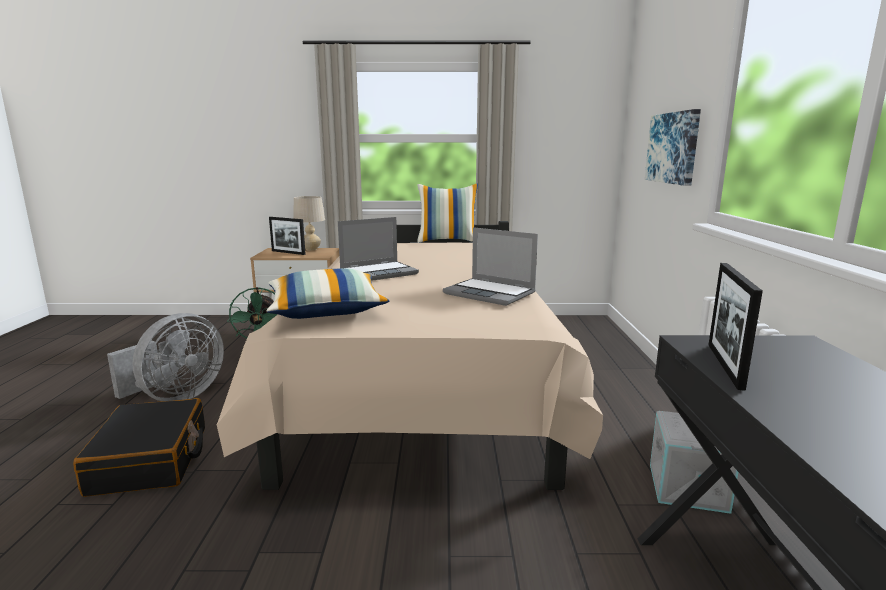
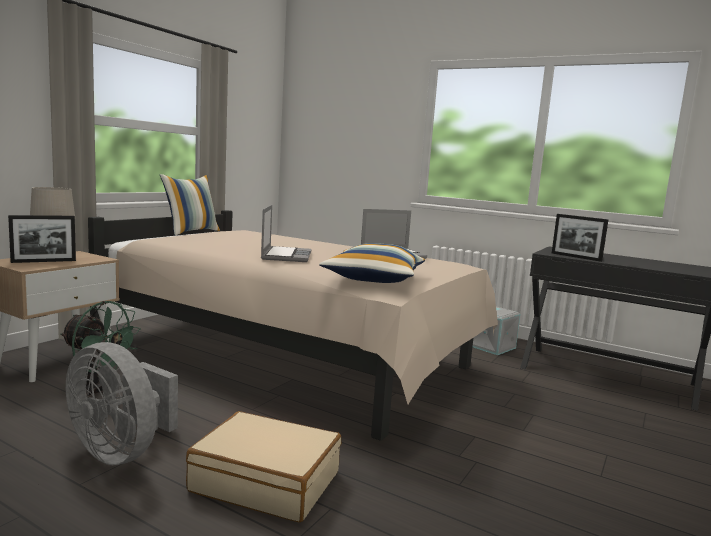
camera: 60 degrees left, 5 degrees down
black suitcase [73,398,205,497] -> beige suitcase [186,411,341,522]
grey fan [107,313,224,401] -> grey fan turned 150 degrees clockwise [66,342,178,465]
picture [645,109,701,186] -> none

